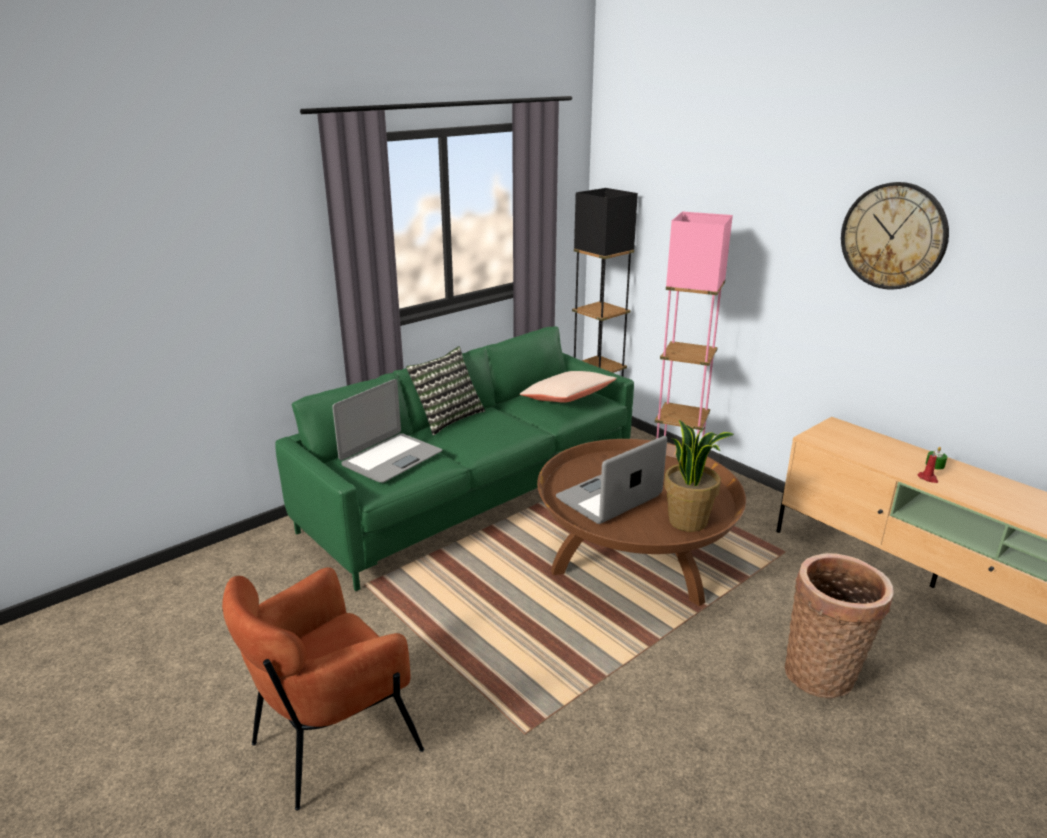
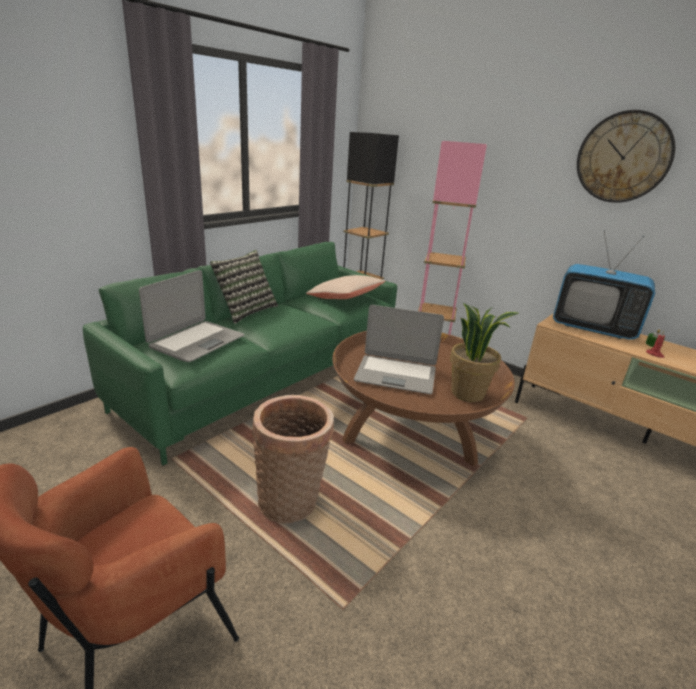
camera: 10 degrees left, 0 degrees up
laptop [556,436,667,524] -> laptop turned 120 degrees counterclockwise [354,305,444,394]
basket [785,553,894,699] -> basket moved to [252,395,334,524]
none -> television [553,230,655,340]

